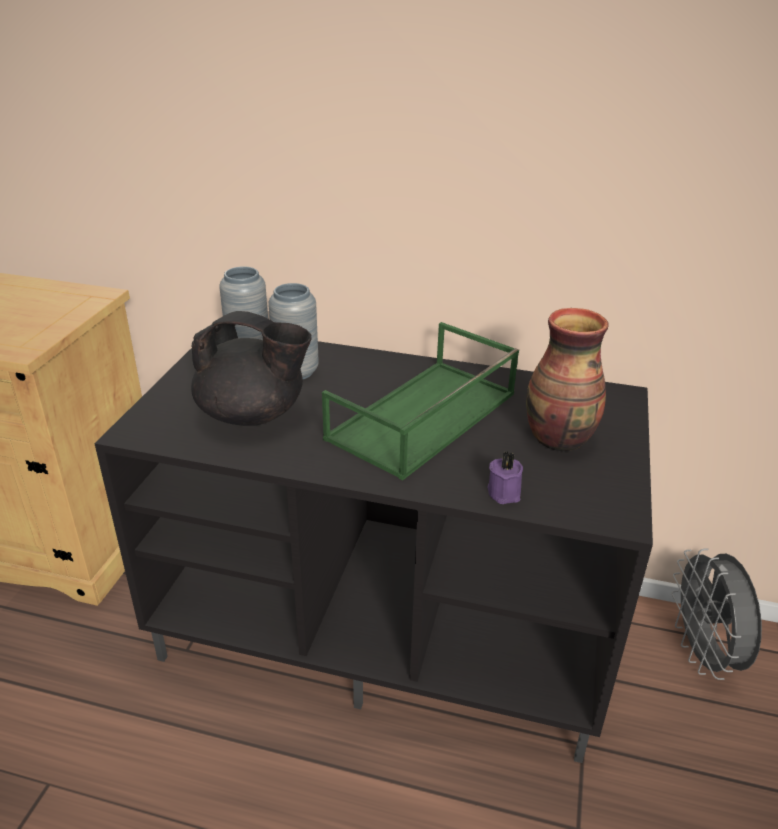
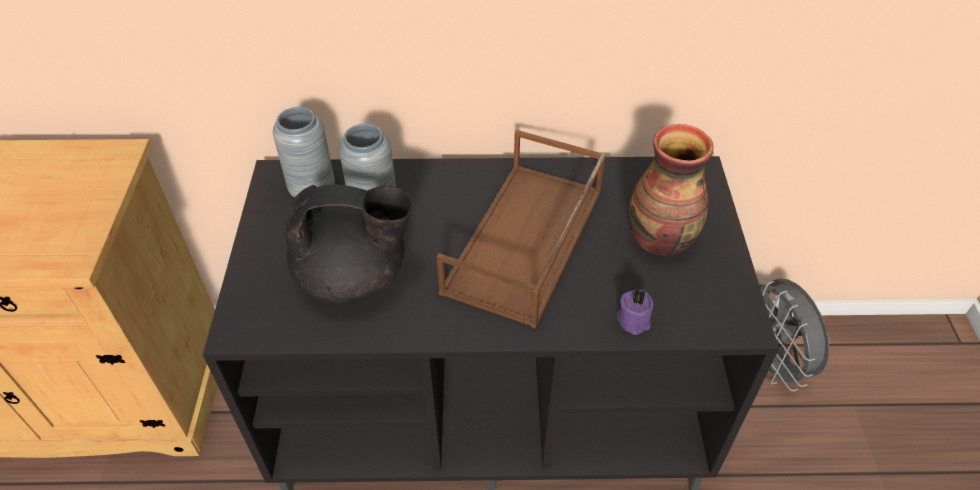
camera: 15 degrees left, 15 degrees up
green tray [322,322,519,481] -> brown tray [437,130,606,329]

